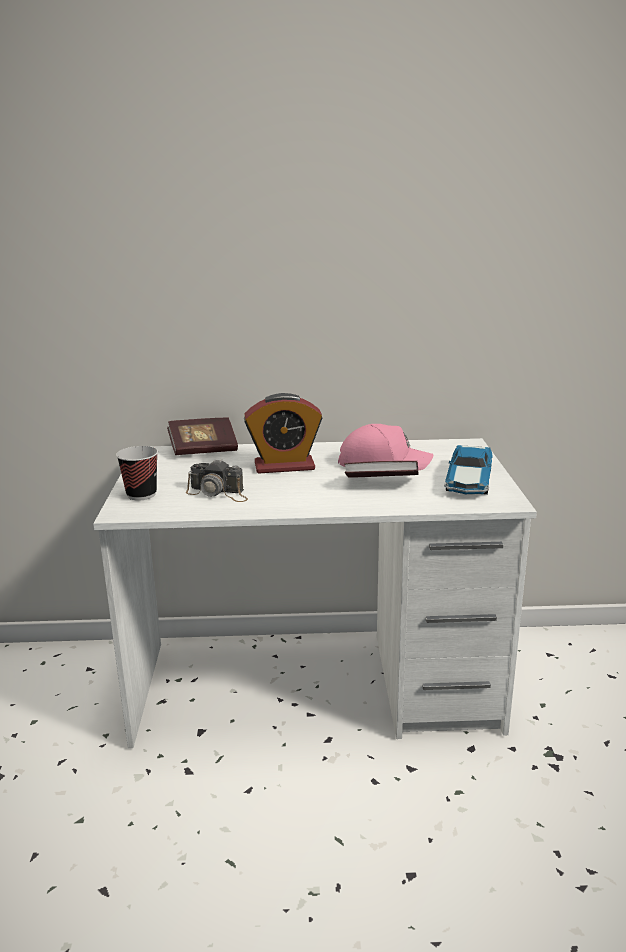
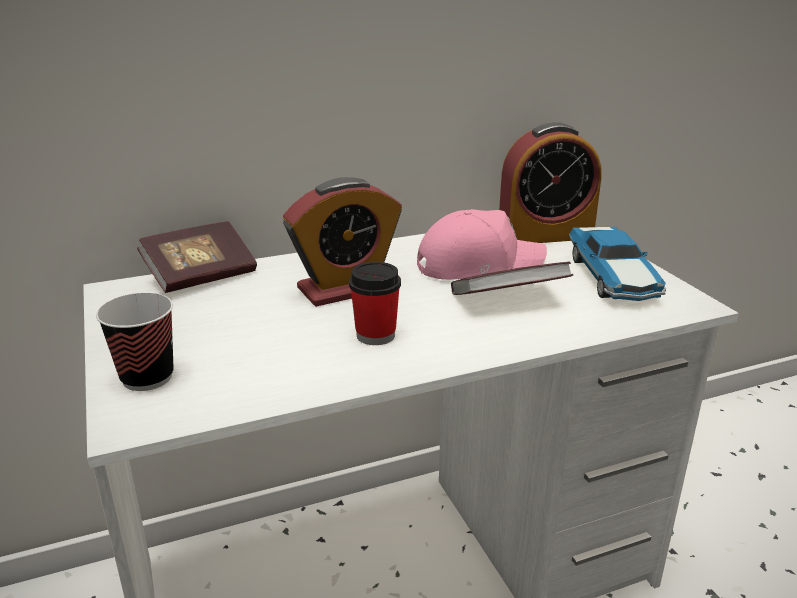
camera: 20 degrees left, 5 degrees up
camera [186,459,248,502] -> none
none -> cup [349,262,401,345]
none -> alarm clock [499,122,601,243]

